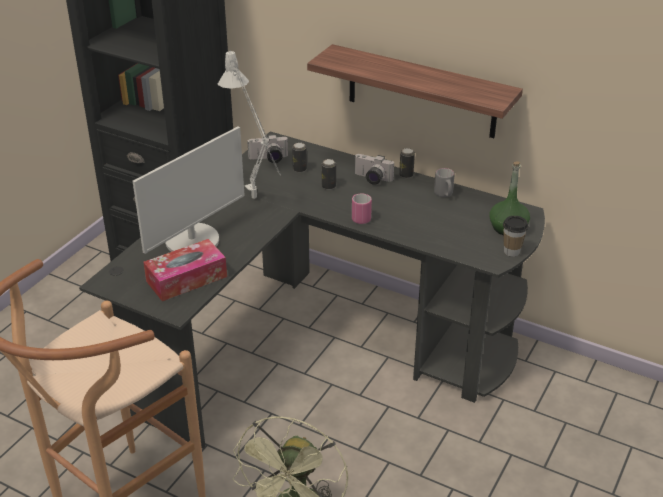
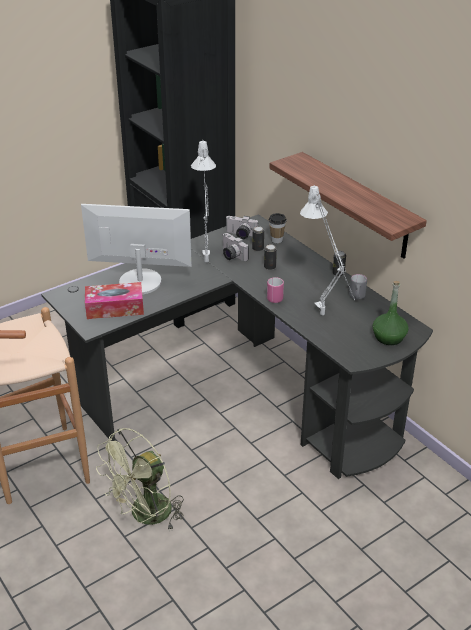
camera: 25 degrees right, 0 degrees up
monitor [133,126,245,254] -> monitor turned 150 degrees counterclockwise [81,204,192,295]
camera [355,154,394,185] -> camera moved to [223,233,249,261]
cup [503,216,528,257] -> cup moved to [269,213,287,243]
none -> grey table lamp [300,185,355,315]

